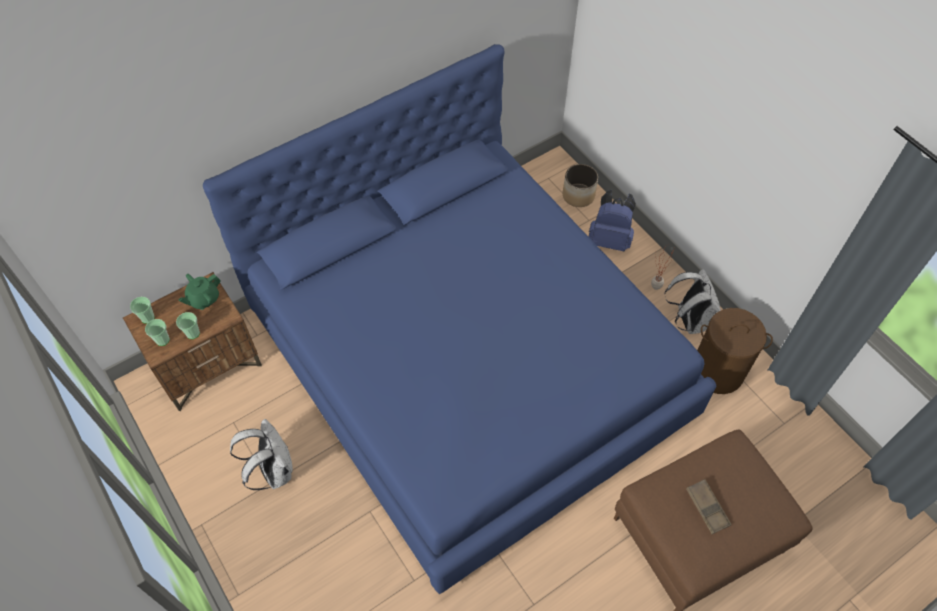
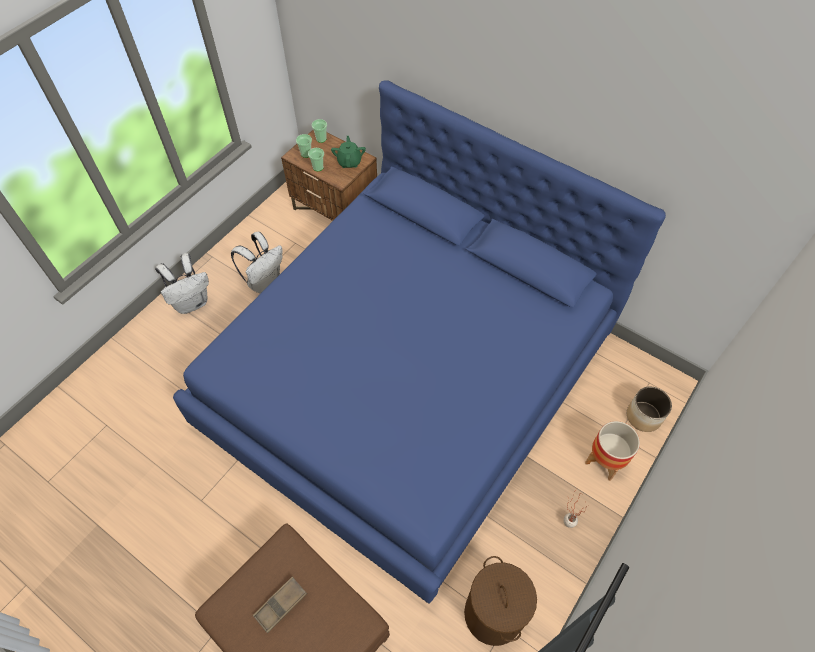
camera: 70 degrees right, 0 degrees up
green teapot [178,274,221,310] -> green teapot turned 60 degrees clockwise [331,136,366,168]
blue backpack [589,190,636,251] -> planter [585,421,640,481]
white backpack [664,269,721,334] -> white backpack moved to [155,253,209,314]

